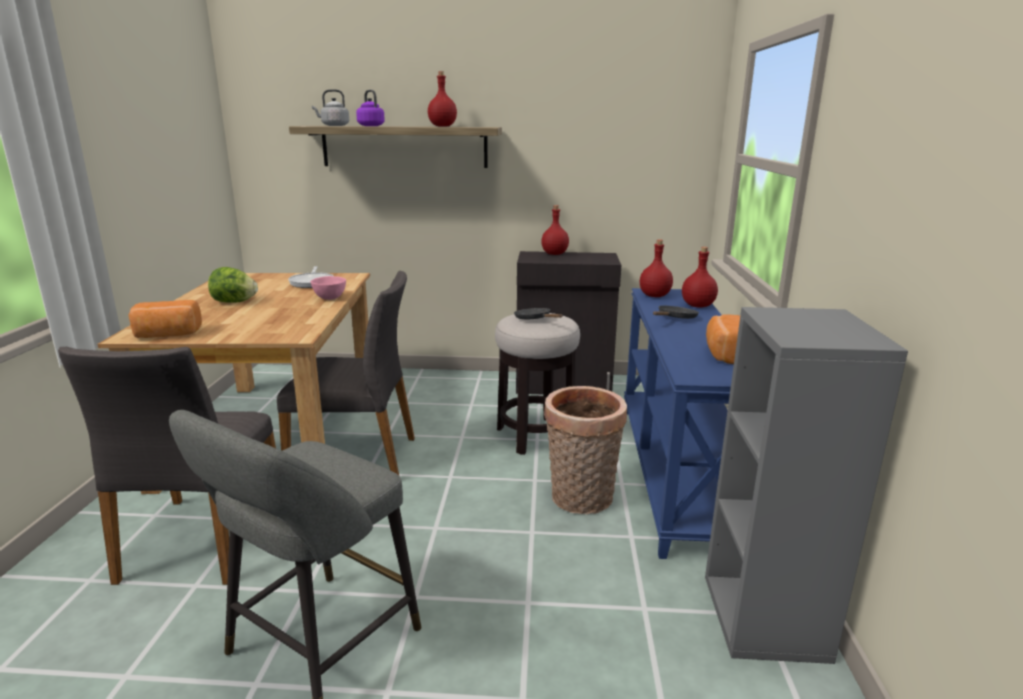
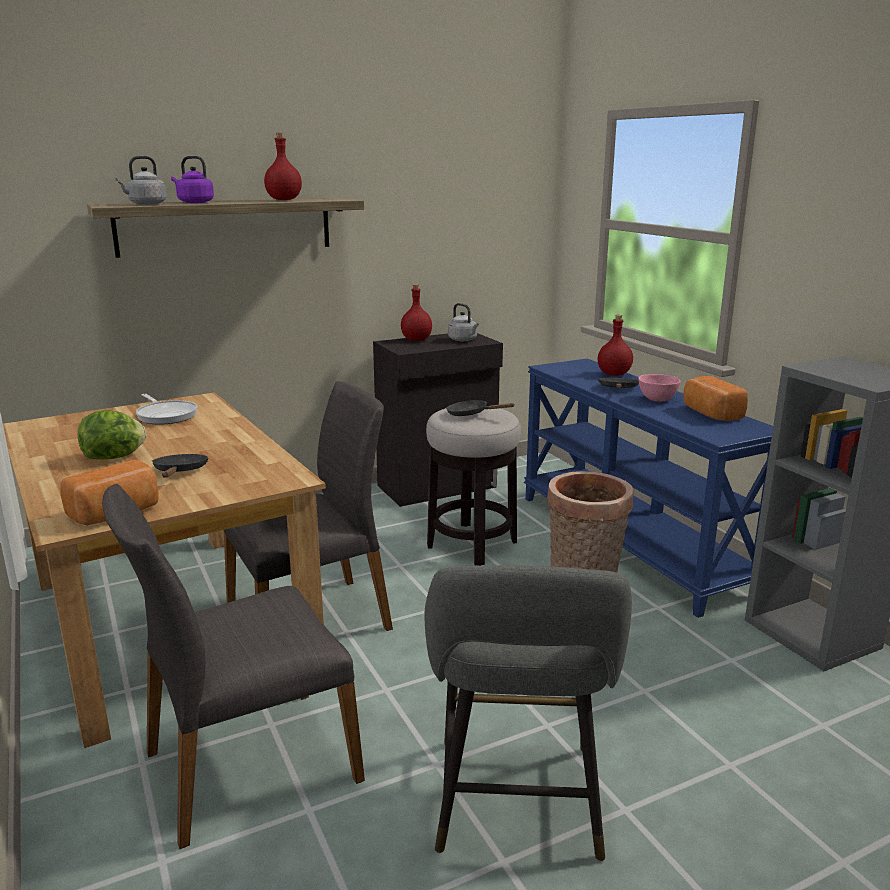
camera: 30 degrees left, 0 degrees up
grey chair [58,347,276,585] -> grey chair turned 90 degrees clockwise [102,484,365,849]
pink bowl [311,276,346,300] -> pink bowl moved to [639,374,681,402]
red bottle [640,239,673,297] -> none
none -> black frying pan [152,454,208,478]
none -> grey kettle [448,303,479,341]

